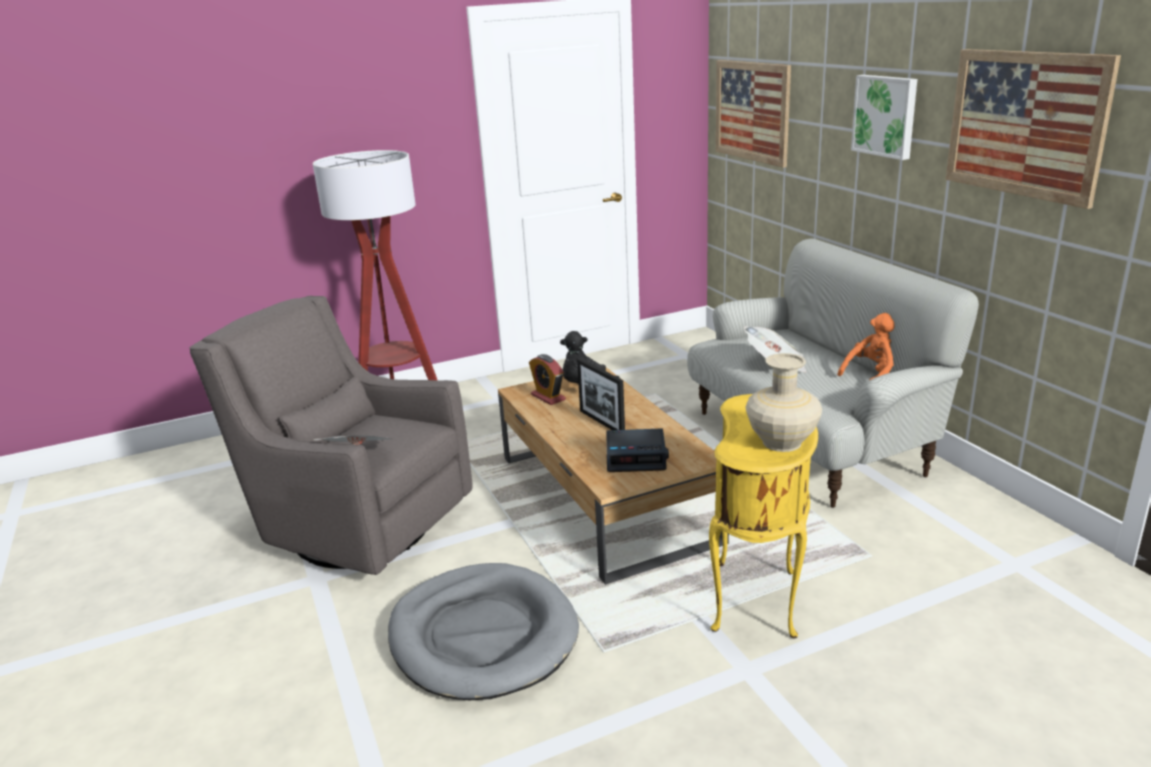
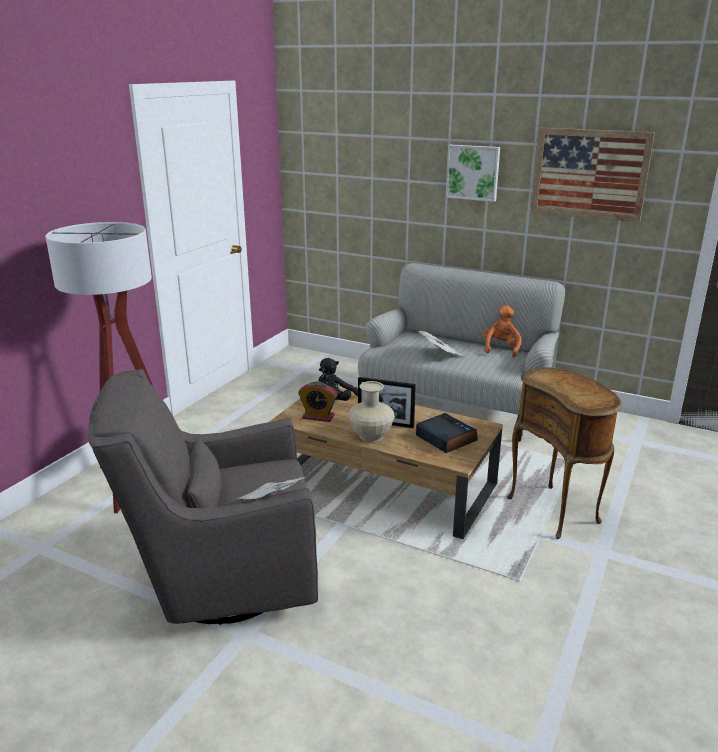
camera: 40 degrees left, 0 degrees up
grey dog bed [388,563,579,700] -> none
alarm clock [606,428,669,472] -> alarm clock turned 90 degrees counterclockwise [416,413,478,453]
yellow side table [709,394,818,639] -> brown side table [507,368,622,539]
picture [716,60,791,168] -> none
beige vase [745,353,822,452] -> beige vase moved to [348,381,395,442]

